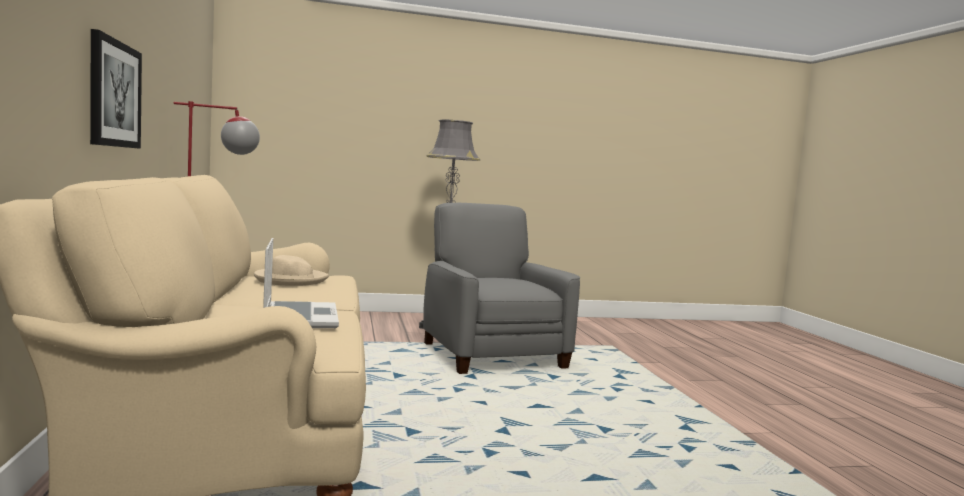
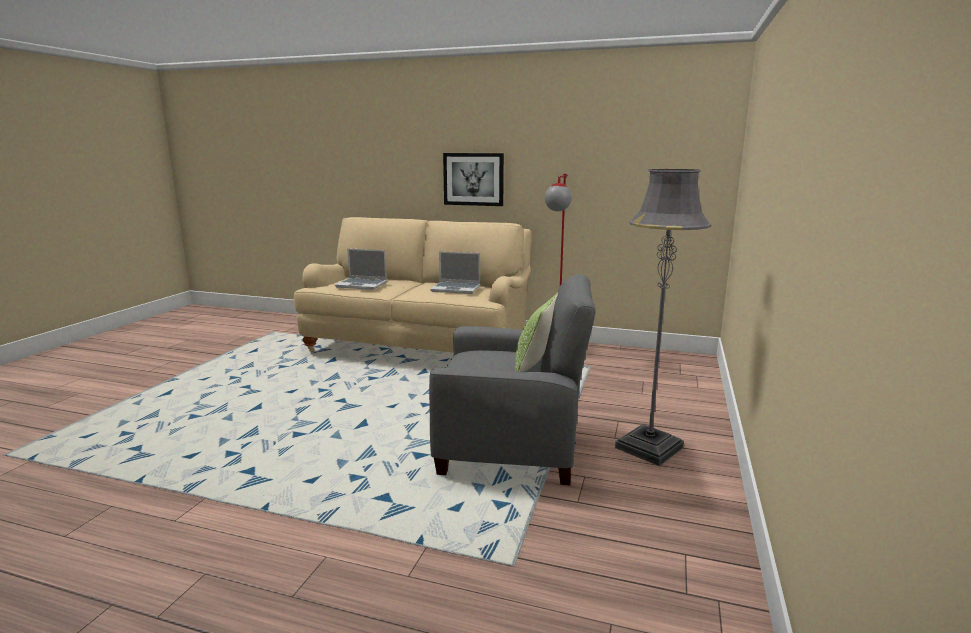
camera: 120 degrees right, 10 degrees up
beige hat [254,255,329,286] -> laptop [430,251,480,294]
none -> pillow [515,292,558,372]

